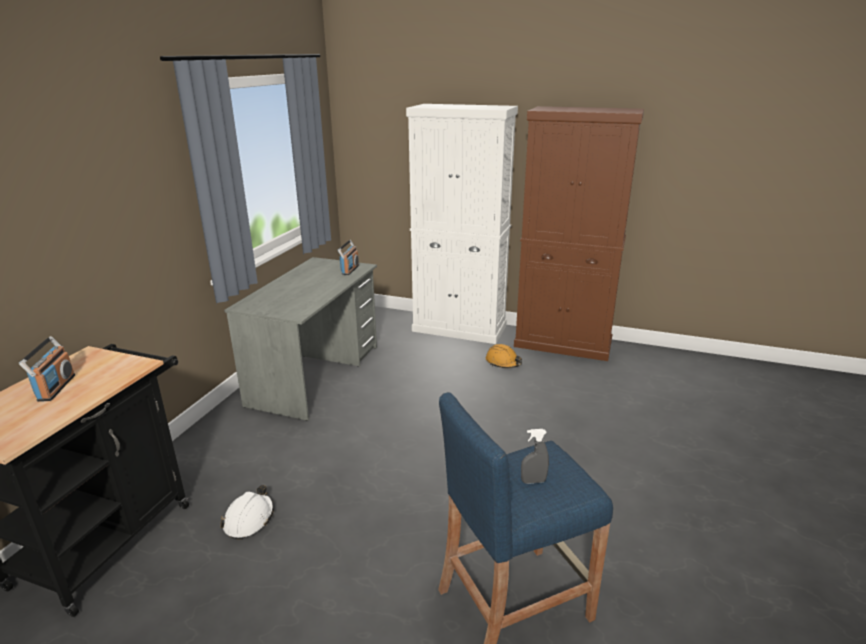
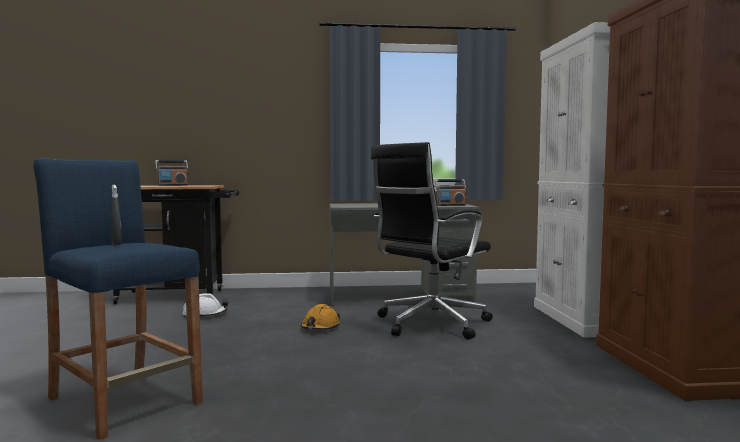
camera: 65 degrees right, 20 degrees down
orange hard hat [486,344,522,368] -> orange hard hat moved to [301,304,341,330]
none -> black office chair [371,142,493,340]

